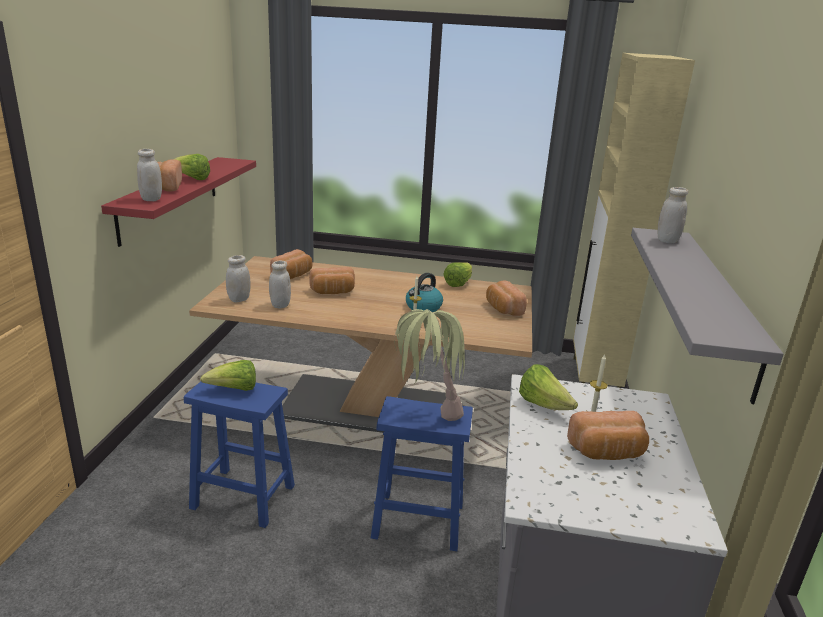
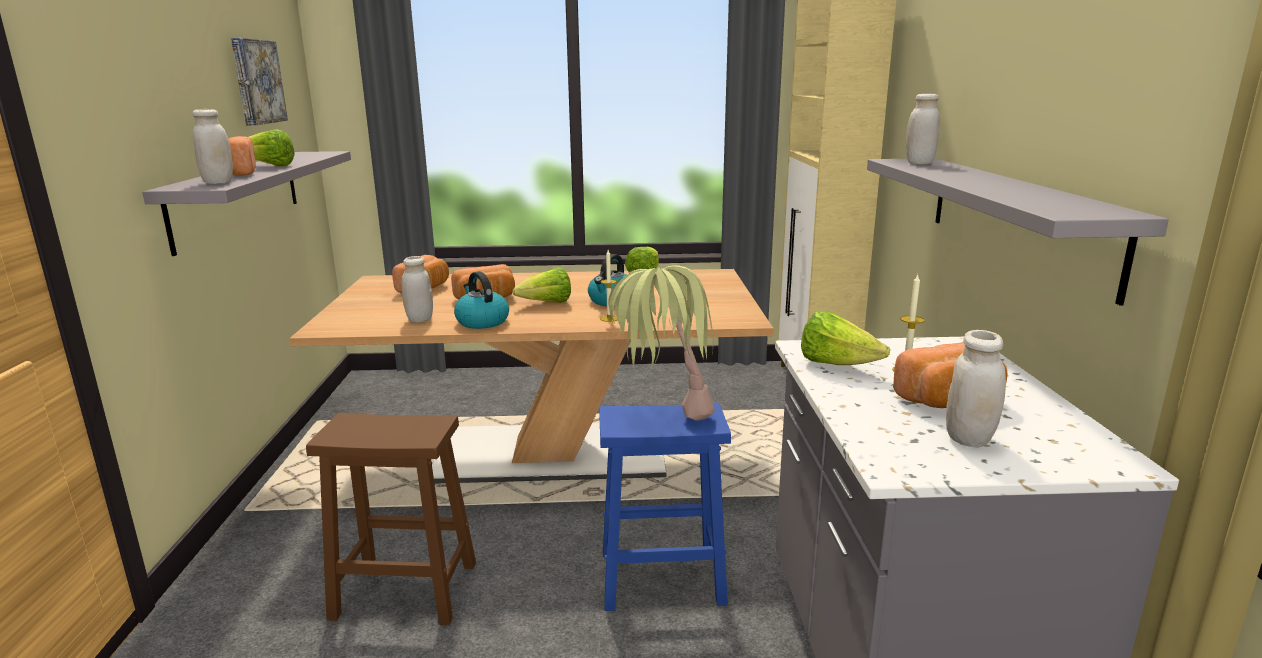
camera: 10 degrees left, 5 degrees down
red shelf [101,157,256,247] -> grey shelf [142,151,351,256]
blue stool [184,381,295,528] -> brown stool [306,413,476,625]
lettuce [200,360,256,391] -> lettuce moved to [513,268,571,303]
white jar [226,255,250,302] -> white jar moved to [946,330,1006,448]
bread [486,281,527,316] -> none
none -> picture [231,38,288,126]
none -> kettle [454,271,509,329]

